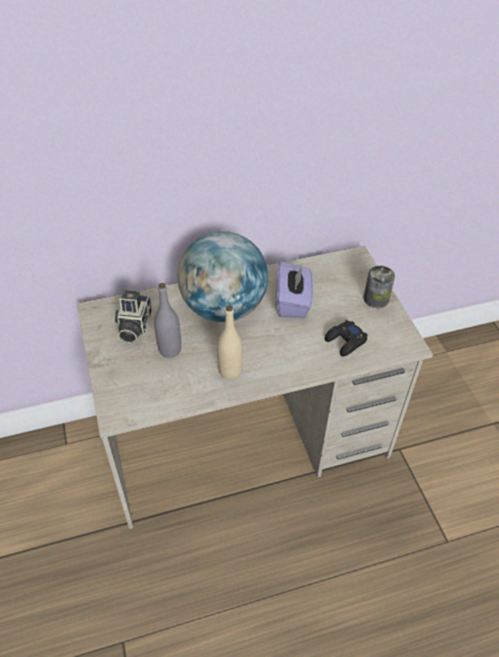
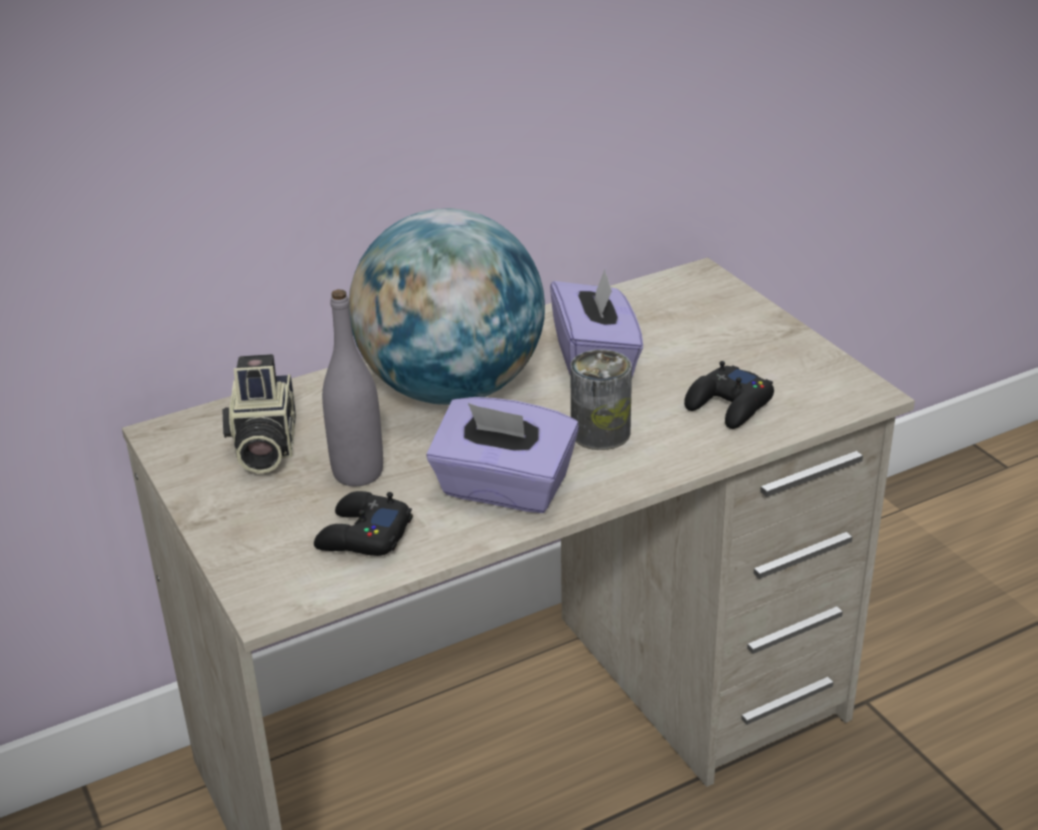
camera: 10 degrees left, 15 degrees down
beige bottle [217,305,243,380] -> purple tissue box [427,397,579,513]
can [363,265,395,308] -> can moved to [570,350,632,450]
none -> black game controller [314,491,413,556]

